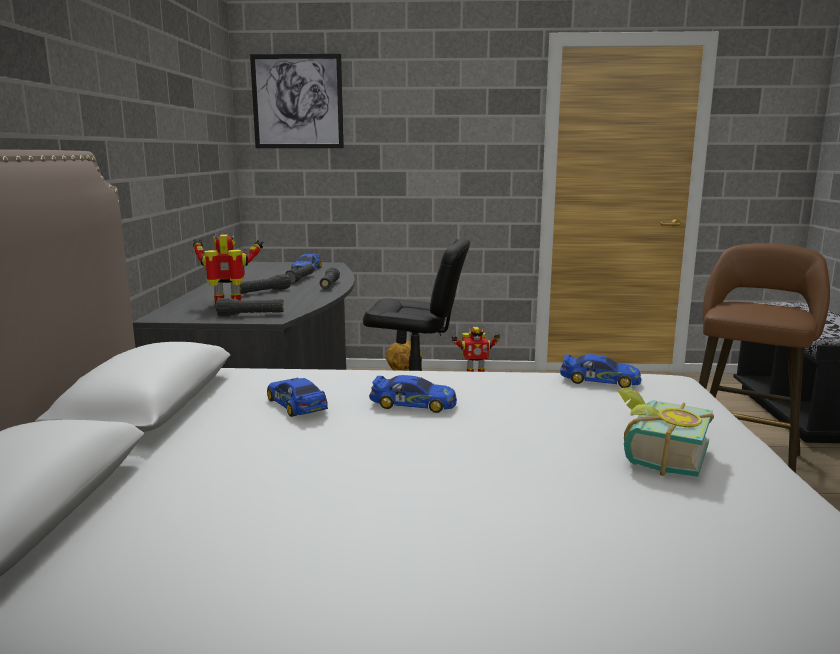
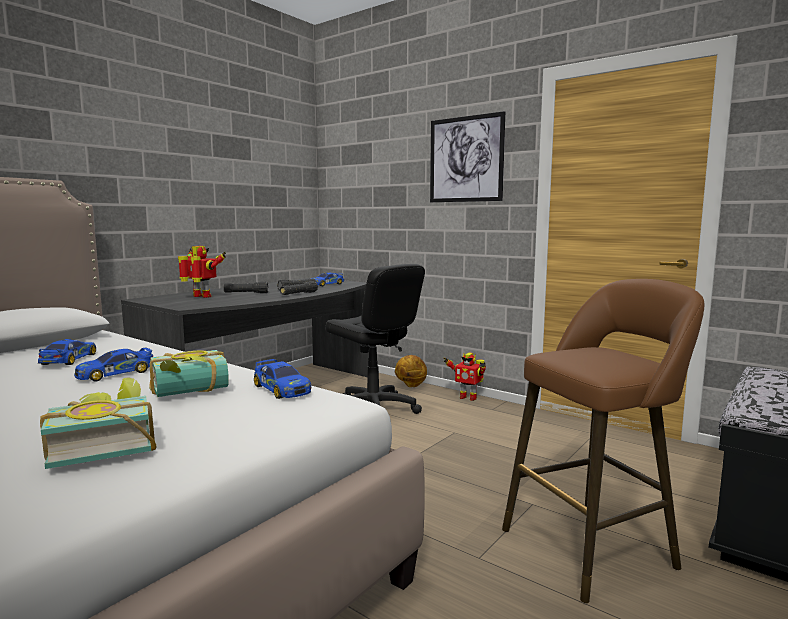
camera: 35 degrees right, 5 degrees down
black flashlight [216,298,284,316] -> none
picture [250,54,344,148] -> picture moved to [430,111,505,202]
toy car [369,375,457,413] -> toy car turned 90 degrees clockwise [74,347,153,381]
none -> book [149,350,229,397]

